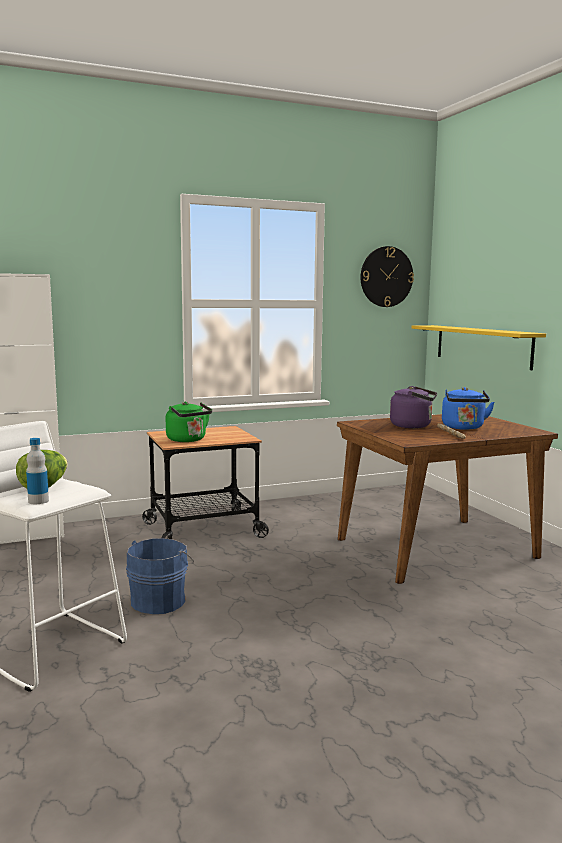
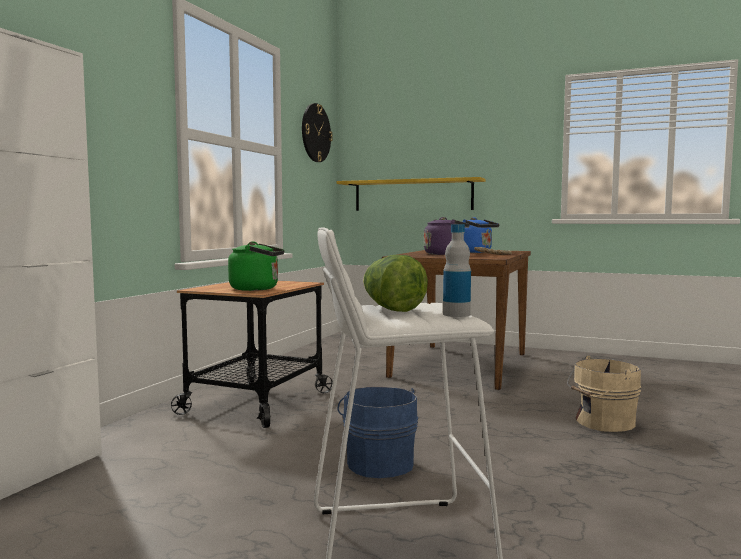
camera: 45 degrees left, 5 degrees down
none -> beige bucket [567,356,642,432]

